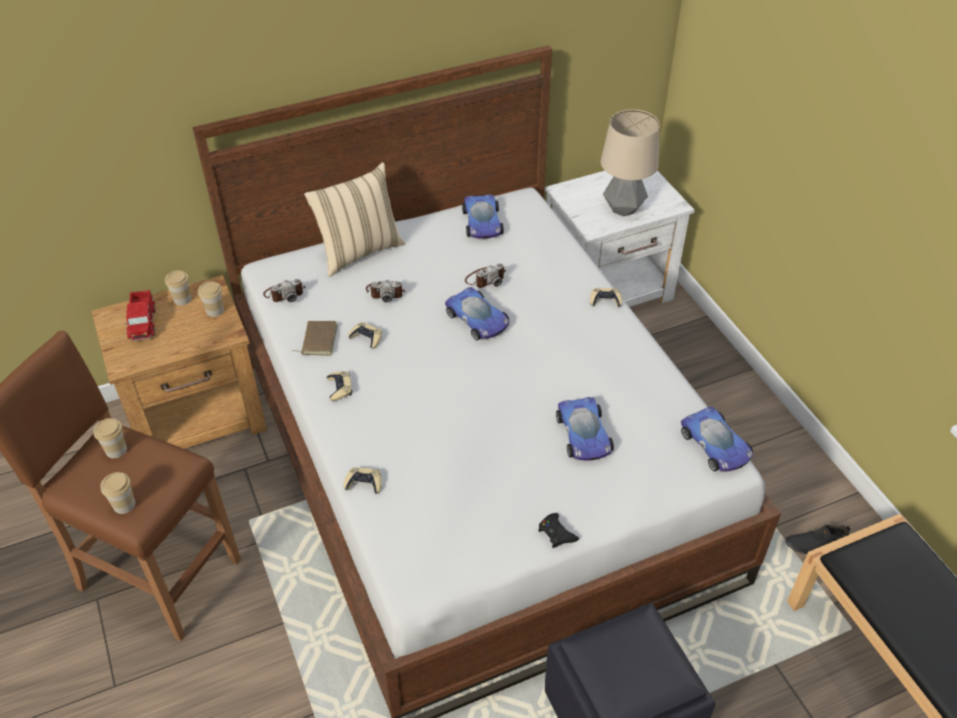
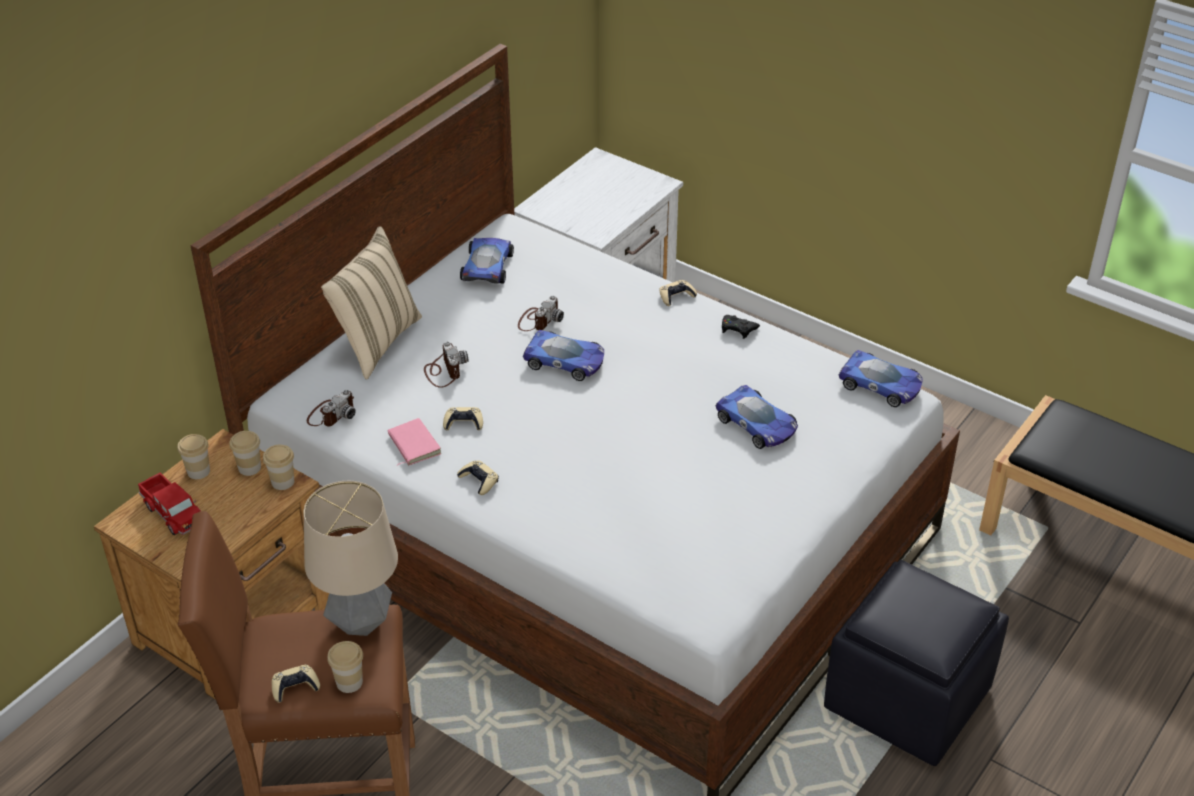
camera: 30 degrees left, 5 degrees down
cup [93,418,127,458] -> cup moved to [263,445,294,490]
brown book [293,321,338,356] -> pink book [387,418,441,465]
beige game controller [344,467,382,494] -> beige game controller moved to [272,665,320,703]
camera [366,280,406,303] -> camera turned 75 degrees counterclockwise [424,342,468,388]
toy car [462,194,504,239] -> toy car turned 135 degrees counterclockwise [460,238,514,284]
black game controller [538,513,579,548] -> black game controller moved to [722,315,760,339]
table lamp [601,109,660,217] -> table lamp moved to [304,481,398,636]
black shoe [785,525,850,554] -> none

